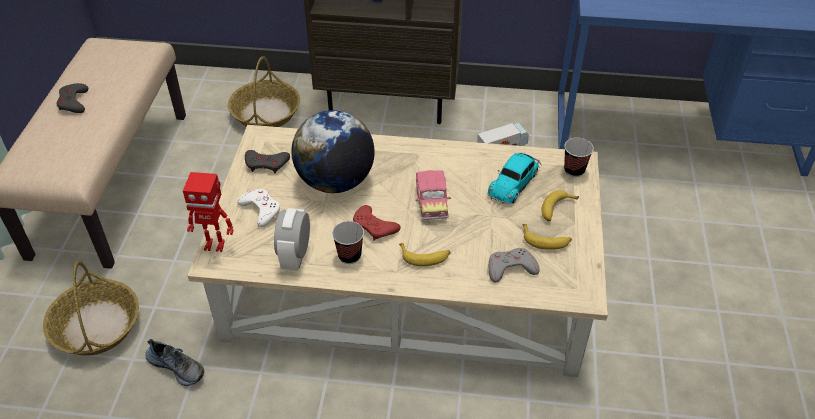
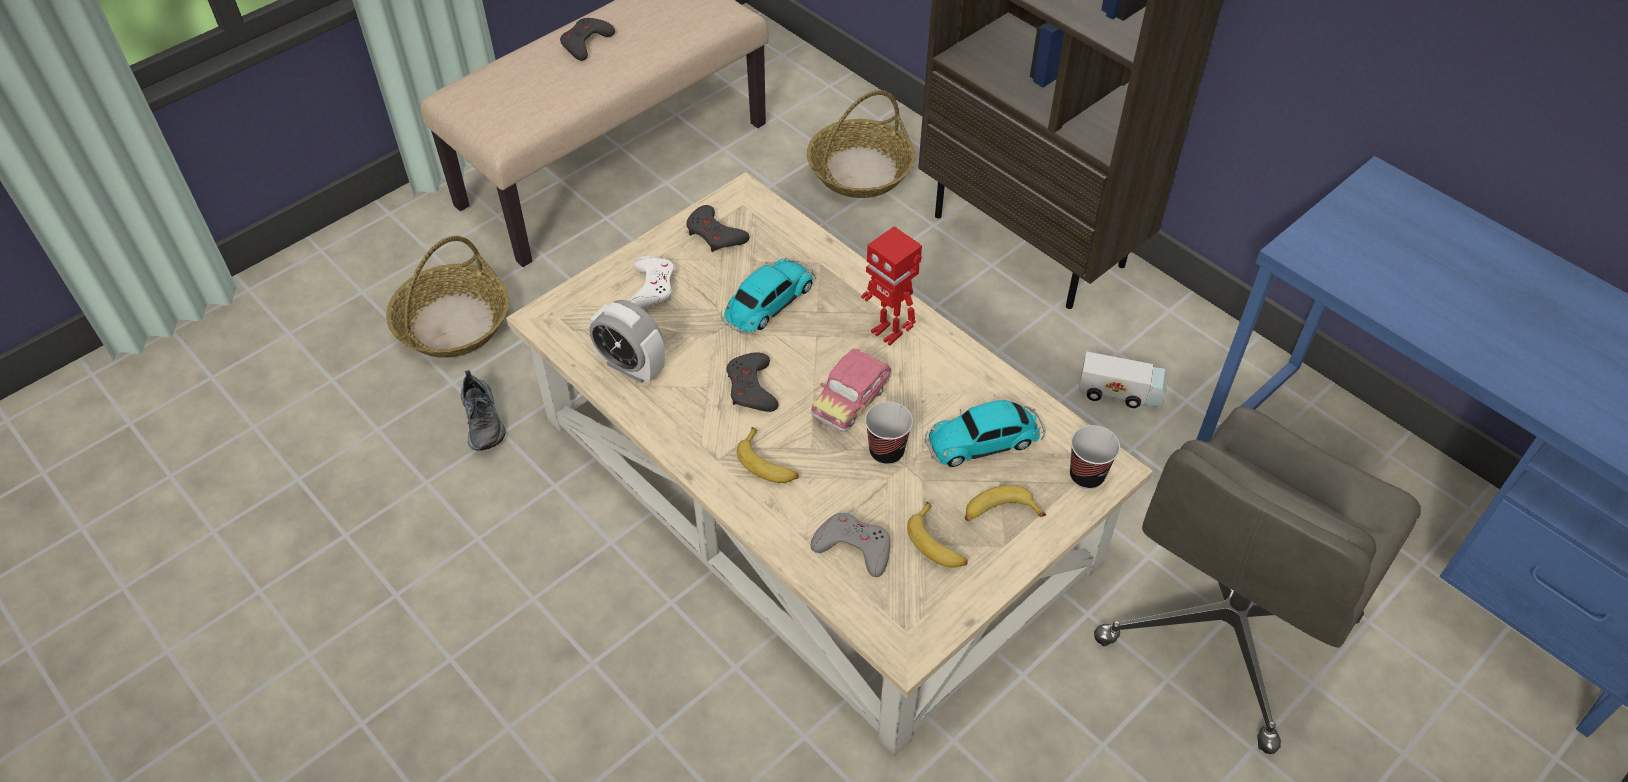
camera: 40 degrees right, 5 degrees up
toy robot [183,172,234,252] -> toy robot moved to [861,226,922,346]
alarm clock [274,208,310,270] -> alarm clock turned 105 degrees counterclockwise [589,300,665,383]
globe [291,110,375,193] -> toy car [721,258,816,334]
cup [332,221,364,264] -> cup moved to [865,402,913,465]
red game controller [353,205,401,241] -> grey game controller [726,352,779,412]
none -> grey office chair [1094,406,1421,754]

